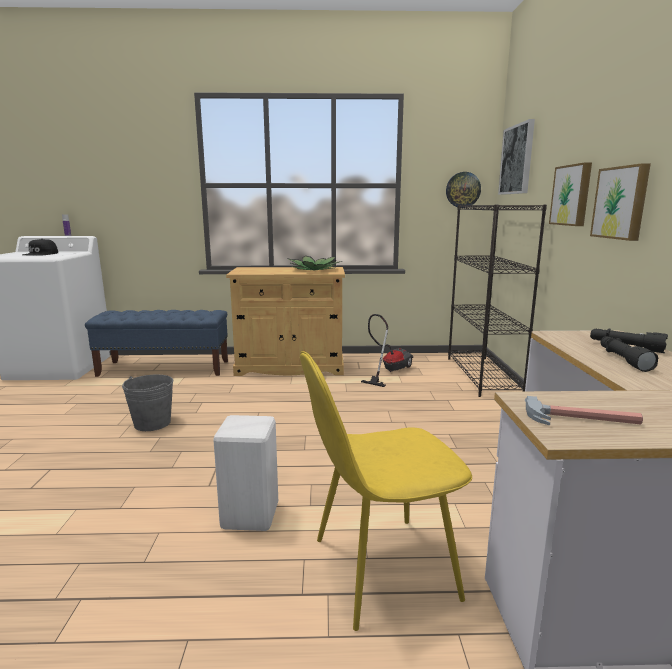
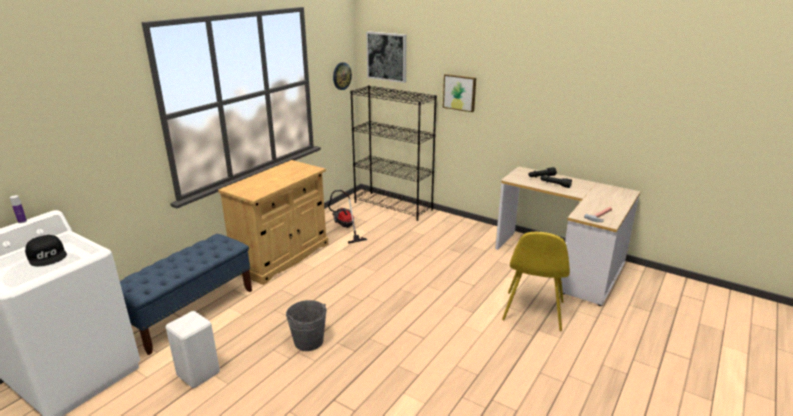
camera: 55 degrees left, 10 degrees up
white stool [213,415,278,531] -> white stool moved to [166,311,220,388]
potted plant [286,256,342,270] -> none
picture [590,163,651,241] -> none

